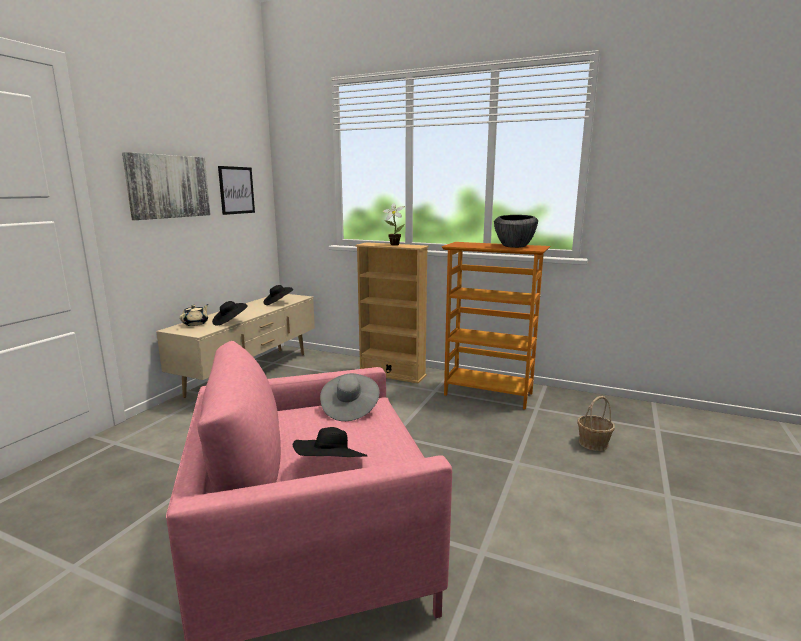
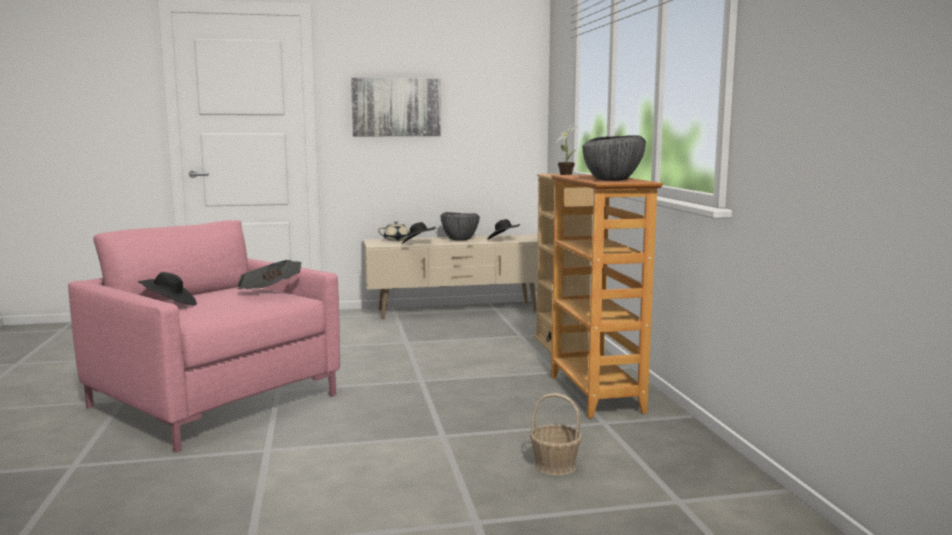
camera: 55 degrees right, 5 degrees down
picture [218,166,255,215] -> none
grey hat [320,373,380,421] -> newspaper [237,260,302,289]
none -> bowl [440,212,480,240]

